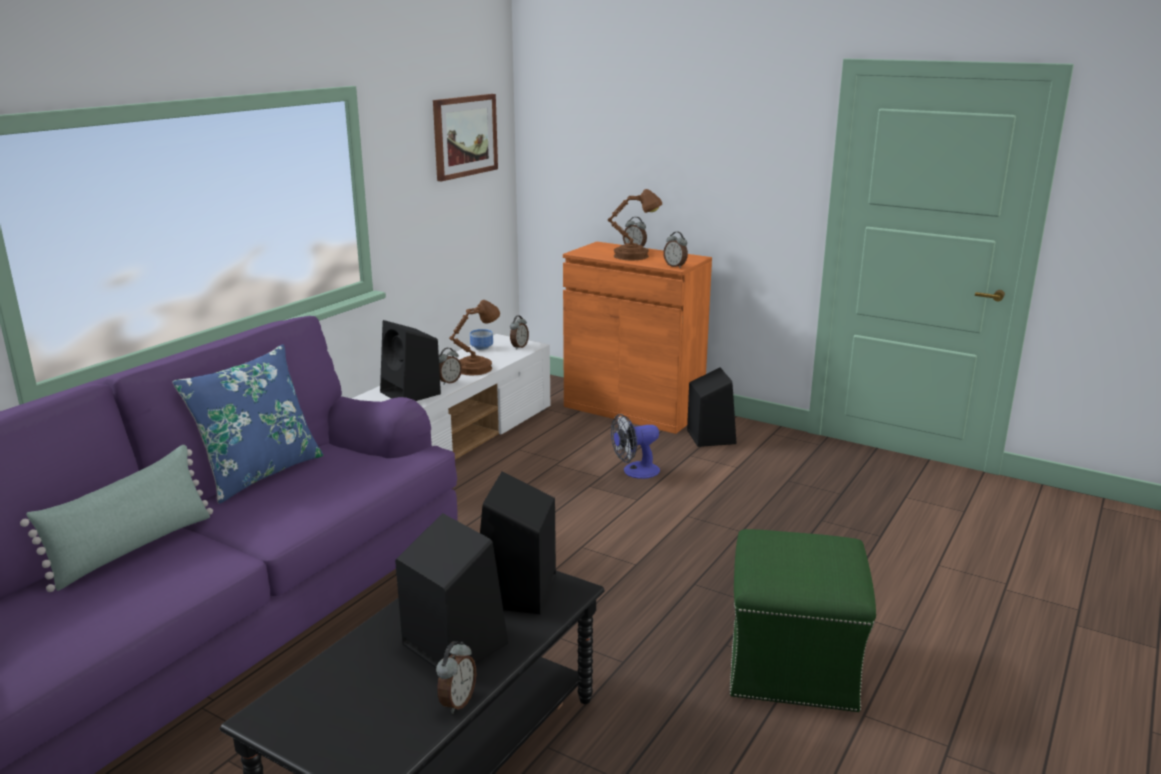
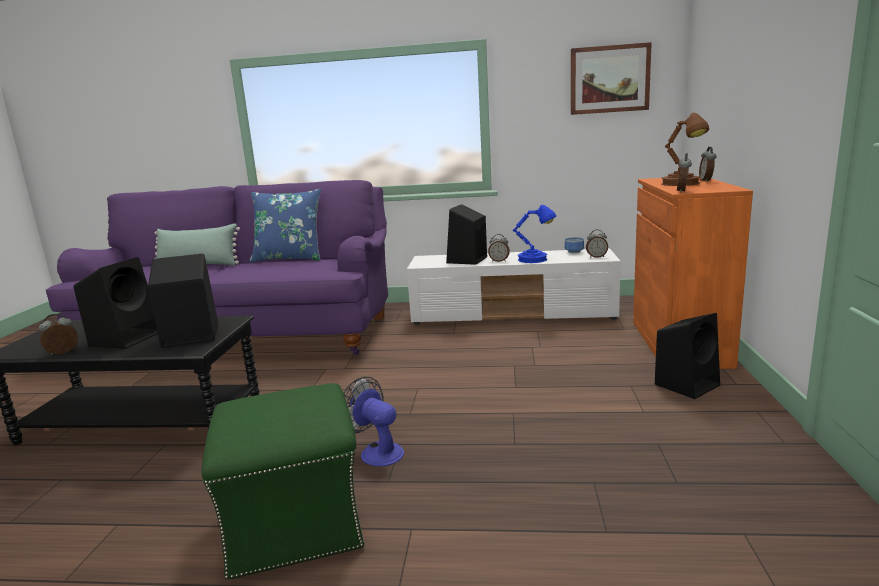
camera: 65 degrees right, 5 degrees down
alarm clock [436,641,476,714] -> alarm clock turned 150 degrees clockwise [39,314,78,355]
brown table lamp [449,300,500,376] -> blue table lamp [513,205,556,263]
fan [611,414,660,479] -> fan moved to [343,376,404,467]

